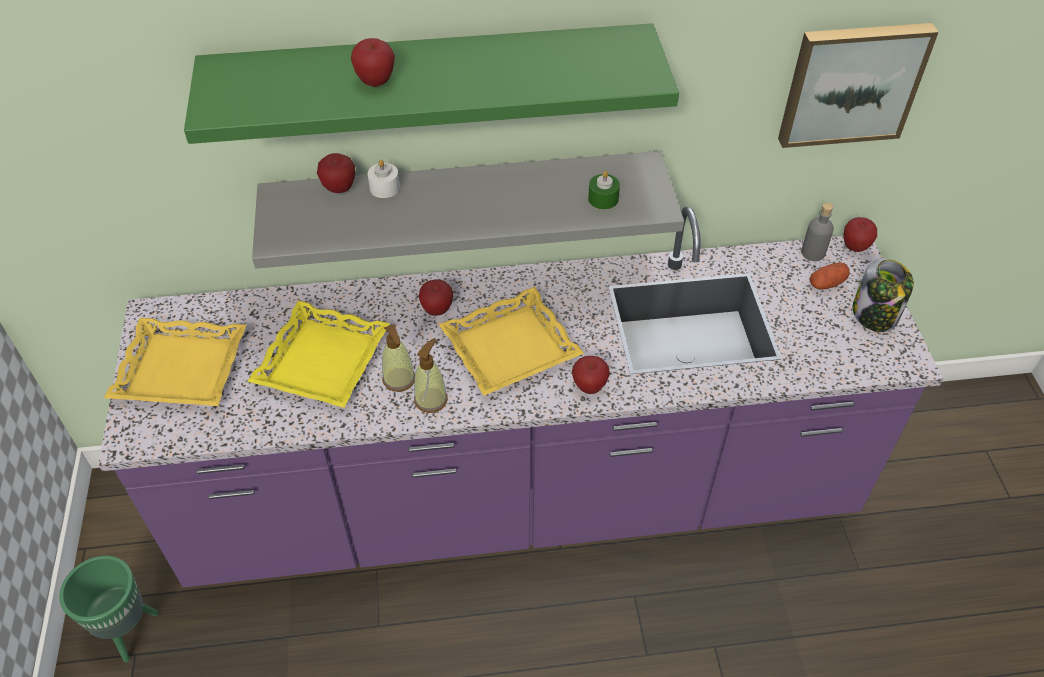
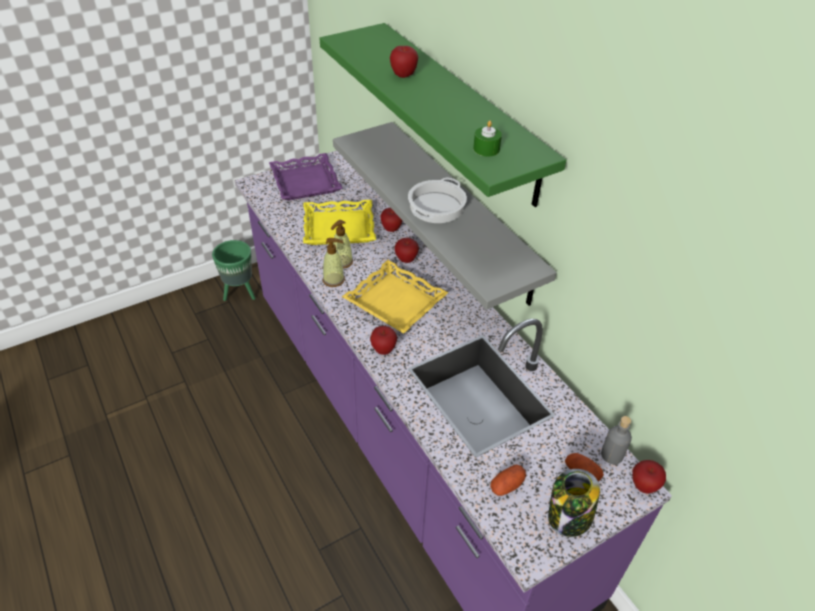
camera: 65 degrees right, 5 degrees down
yellow tray [104,318,246,406] -> purple tray [269,153,343,201]
apple [317,153,355,193] -> apple moved to [380,208,402,232]
white candle [368,160,400,198] -> none
green candle [588,171,620,210] -> green candle moved to [473,121,502,157]
picture [778,23,939,148] -> none
none -> cooking pot [408,178,467,223]
none -> potato [490,465,526,496]

